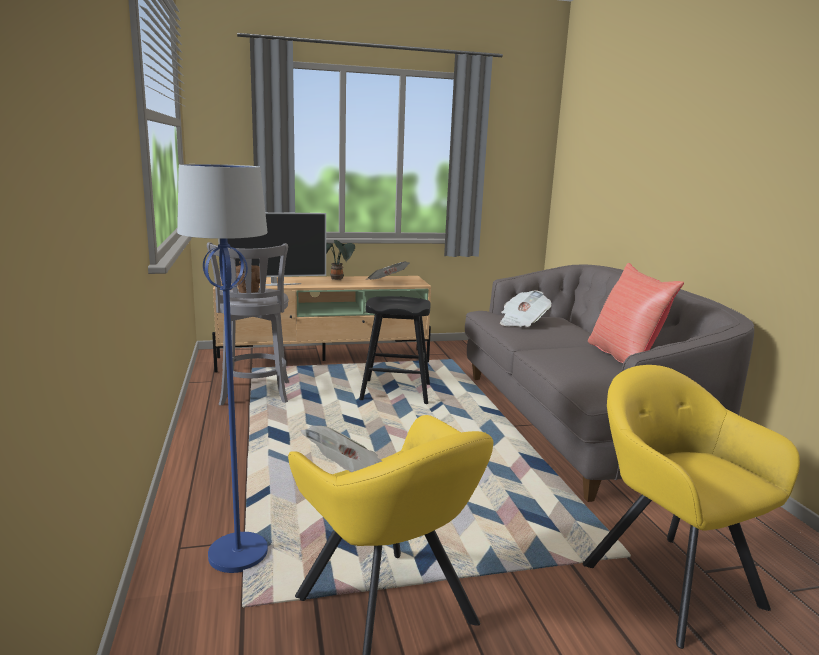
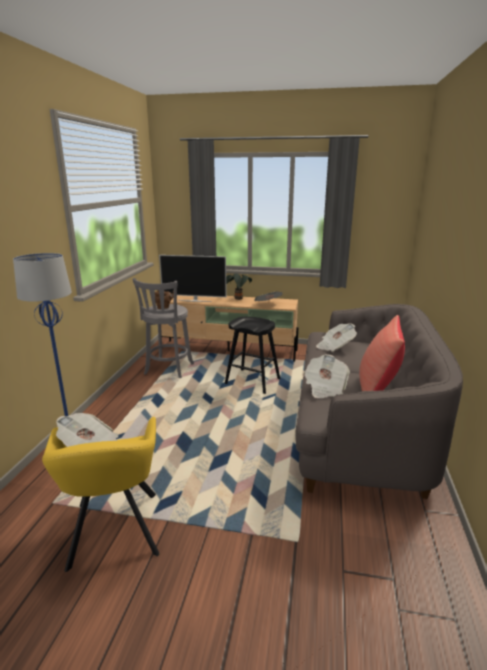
camera: 25 degrees right, 5 degrees up
yellow armchair [583,365,800,649] -> none
none -> newspaper [304,354,350,398]

